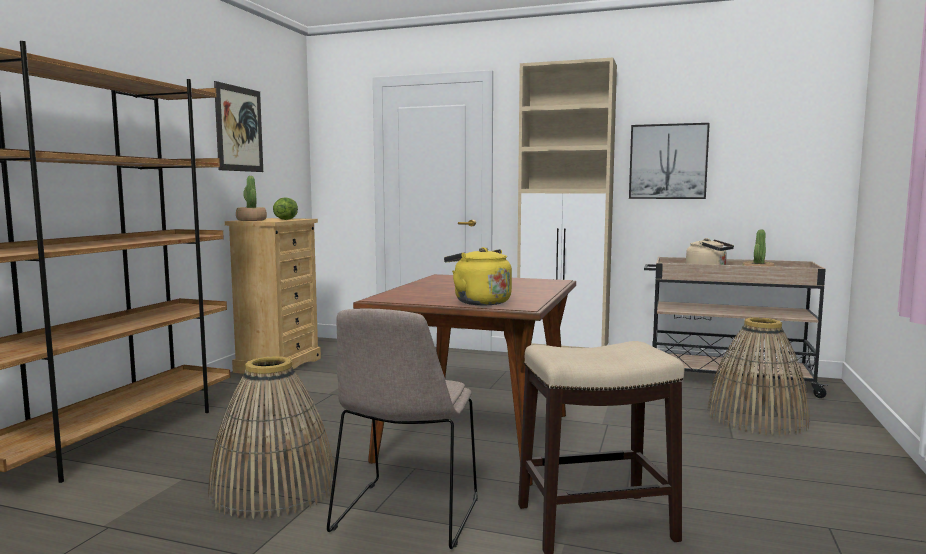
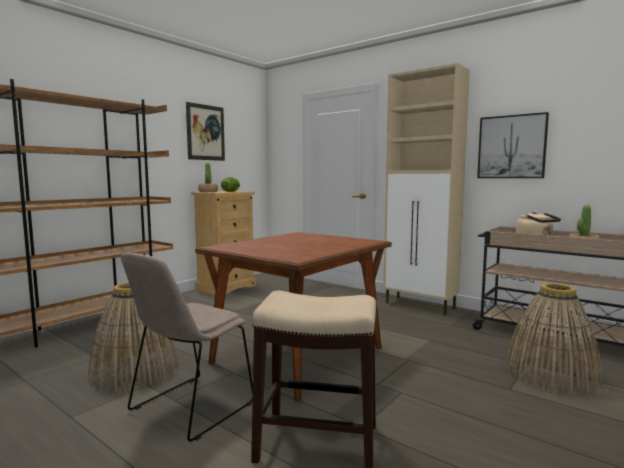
camera: 20 degrees right, 0 degrees up
yellow kettle [444,247,512,305] -> none

